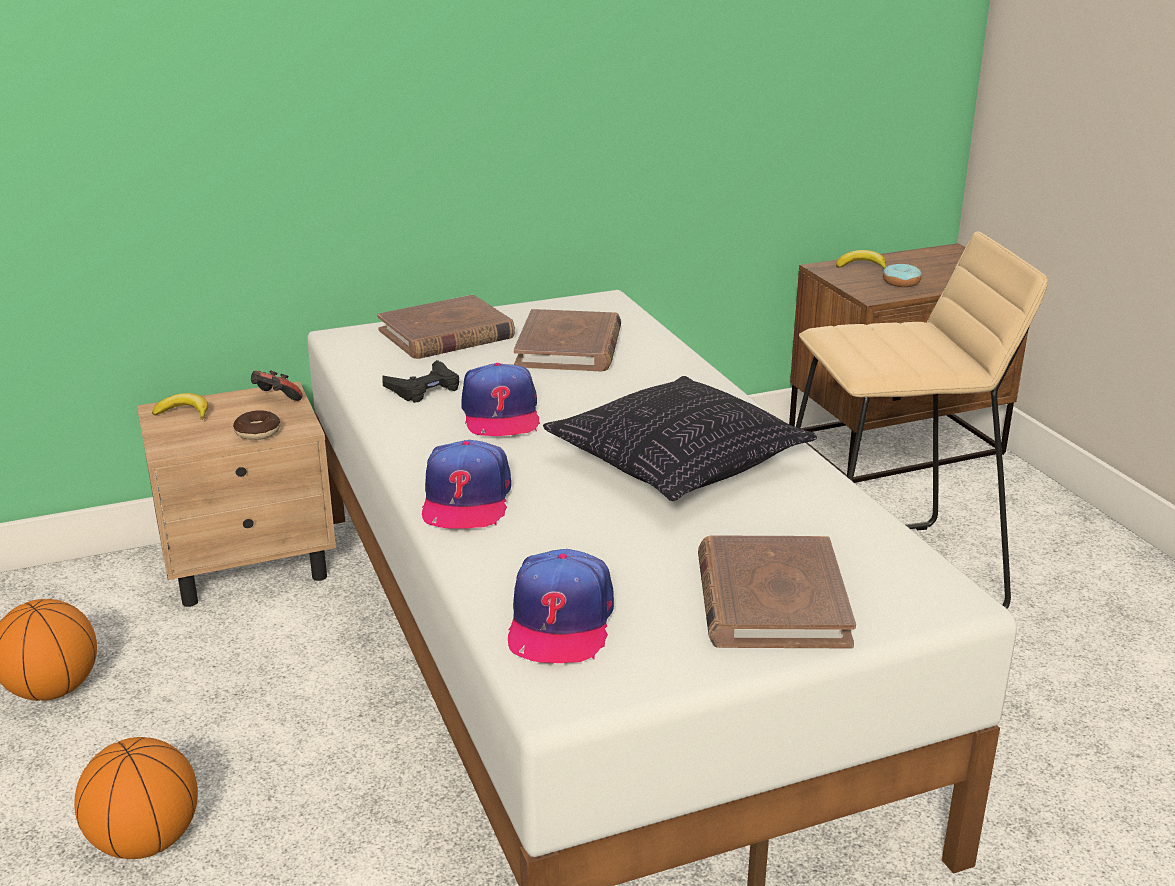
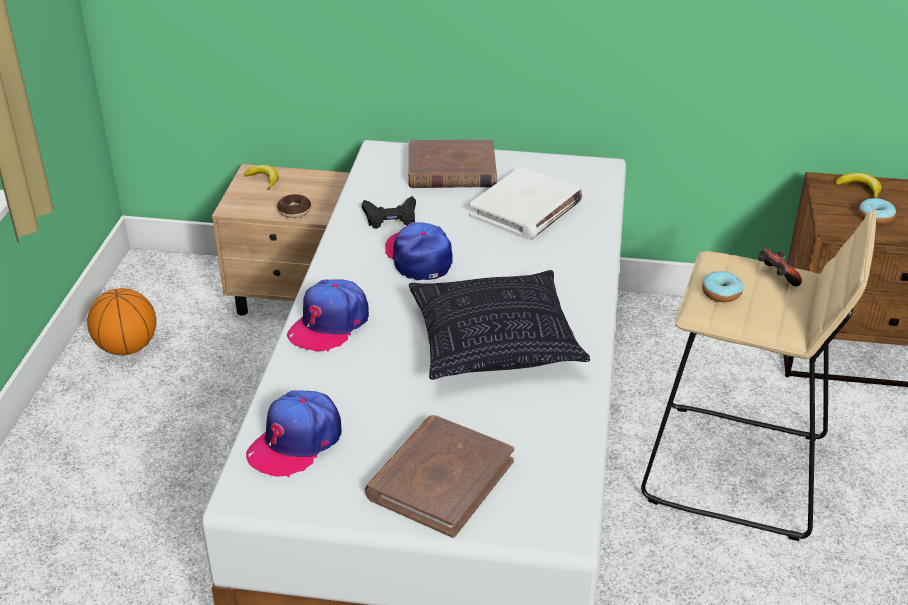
camera: 30 degrees right, 10 degrees up
basketball [74,737,198,859] -> none
game controller [251,370,302,401] -> game controller moved to [759,249,802,286]
cap [461,363,540,436] -> cap turned 135 degrees clockwise [385,222,453,280]
brown book [514,309,621,372] -> white book [469,166,583,240]
none -> donut [702,271,743,302]

